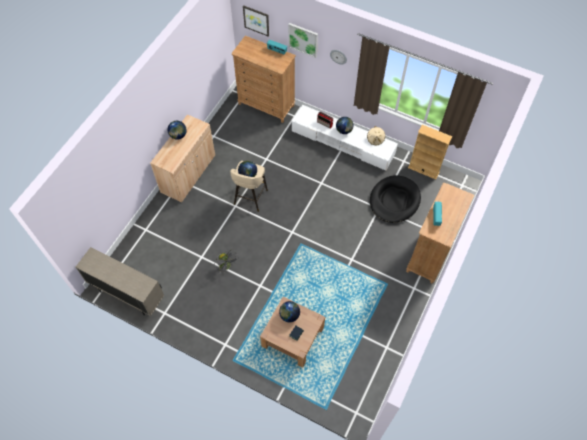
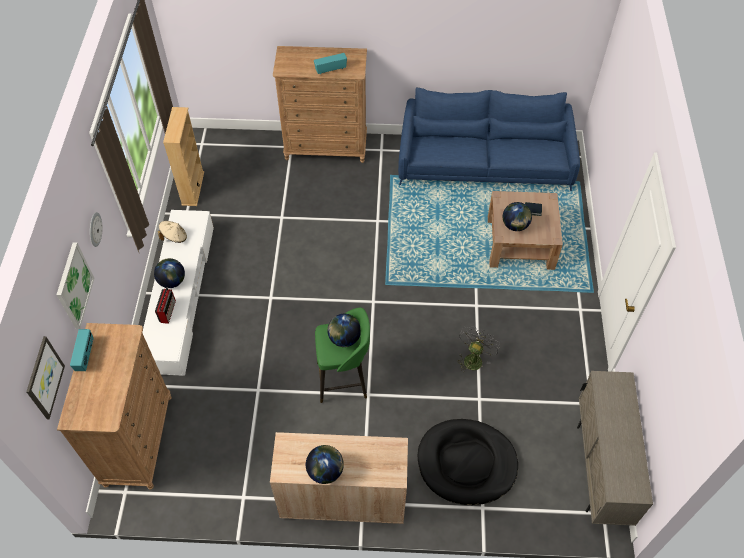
camera: 115 degrees left, 5 degrees down
beige stool [230,161,268,212] -> green stool [315,307,370,403]
black dog bed [370,175,421,223] -> black dog bed moved to [418,419,518,505]
none -> blue sofa [398,88,580,191]

